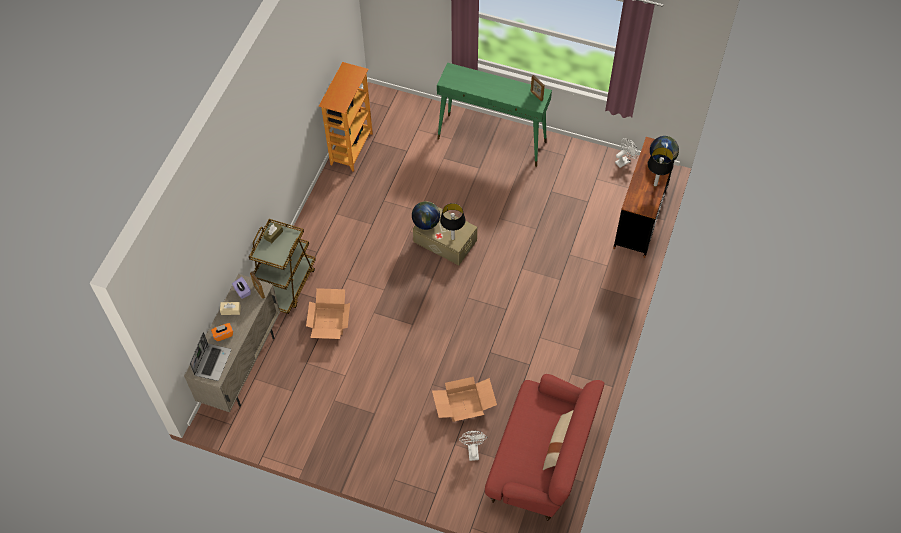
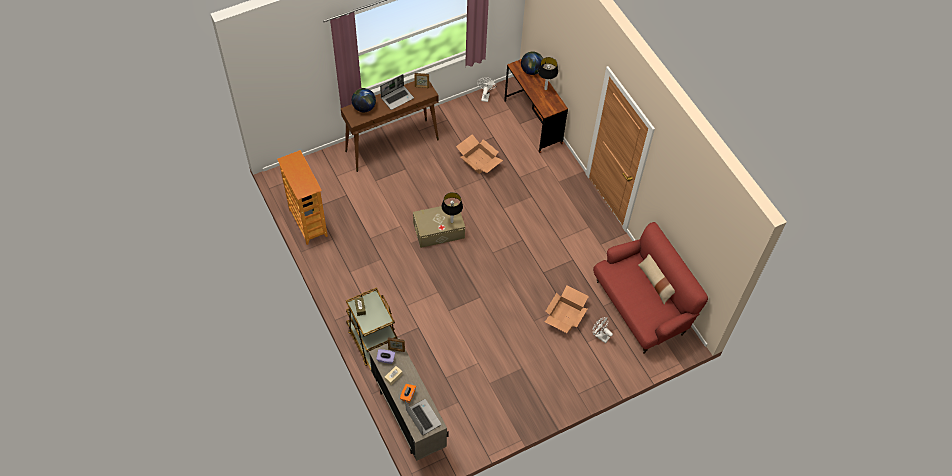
camera: 50 degrees left, 0 degrees up
cardboard box [306,288,350,339] -> cardboard box moved to [456,134,503,174]
globe [412,201,440,230] -> globe moved to [352,88,376,112]
green console table [437,62,552,167] -> brown console table [341,81,439,172]
none -> laptop [380,74,414,110]

